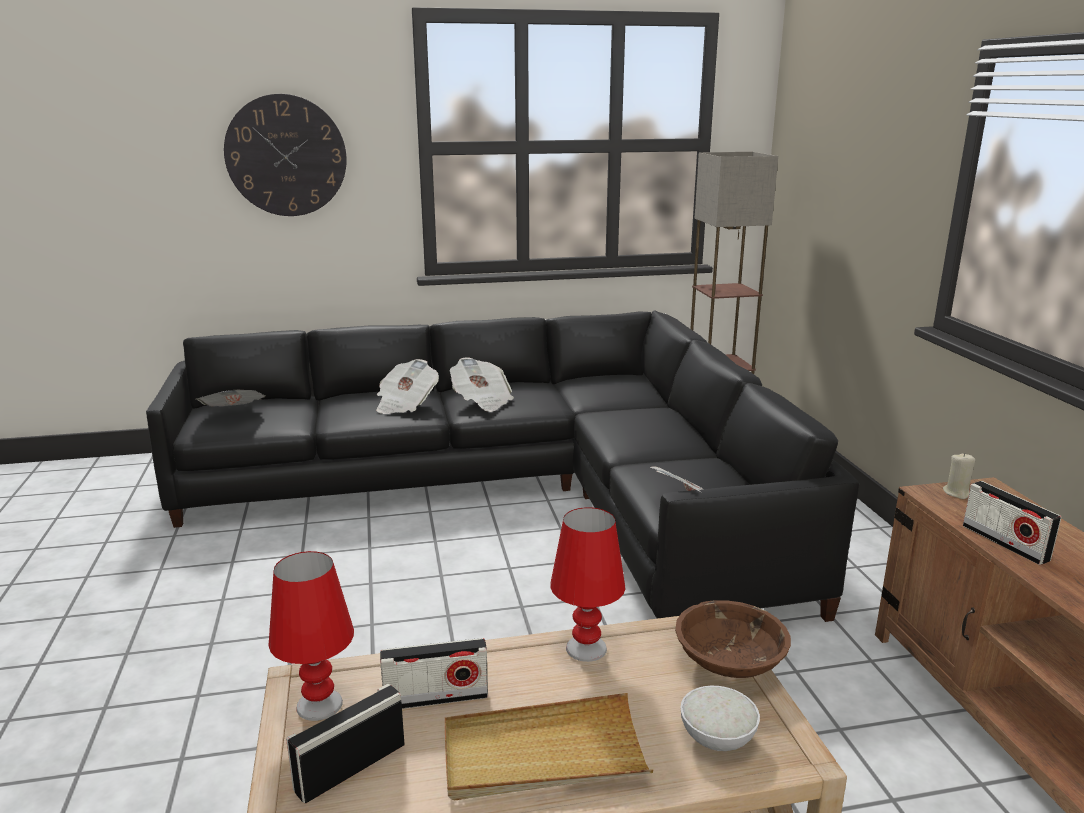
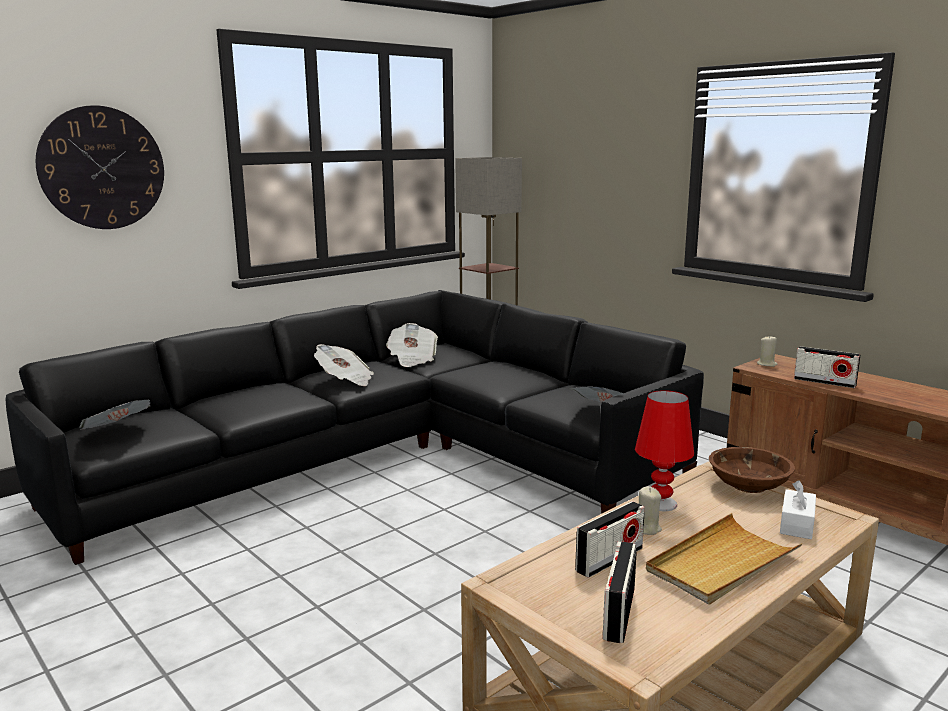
camera: 30 degrees left, 5 degrees down
red table lamp [268,551,354,721] -> none
newspaper [377,359,439,414] -> newspaper moved to [386,323,438,367]
white bowl [680,686,760,751] -> white tissue box [780,480,816,539]
none -> beige candle [639,486,662,535]

